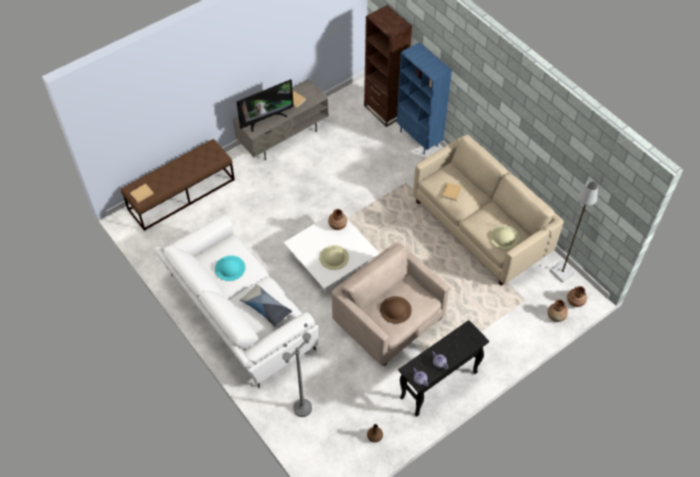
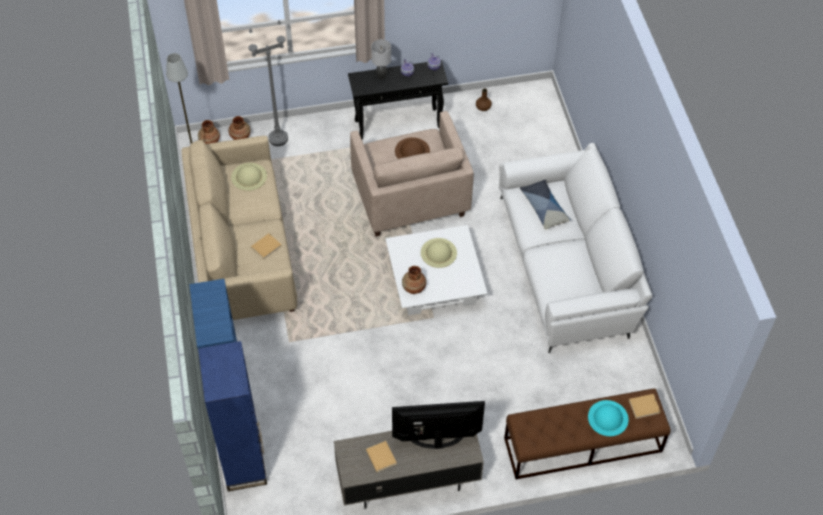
camera: 155 degrees left, 0 degrees up
turquoise hat [215,255,245,281] -> turquoise hat moved to [588,400,629,436]
grey floor lamp [282,323,312,417] -> grey floor lamp moved to [248,20,288,146]
brown bookcase [364,5,412,127] -> blue bookcase [198,341,267,492]
none -> grey table lamp [371,39,391,79]

